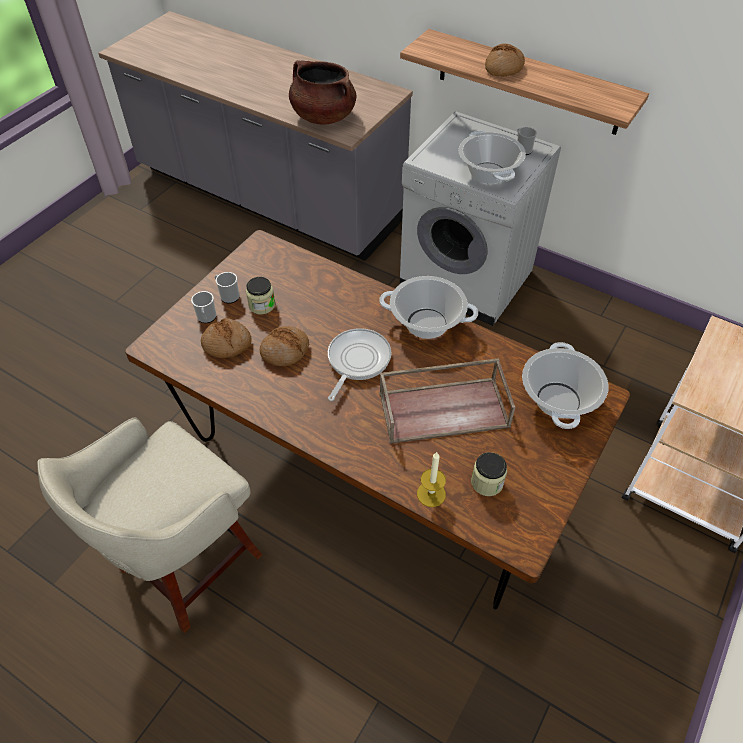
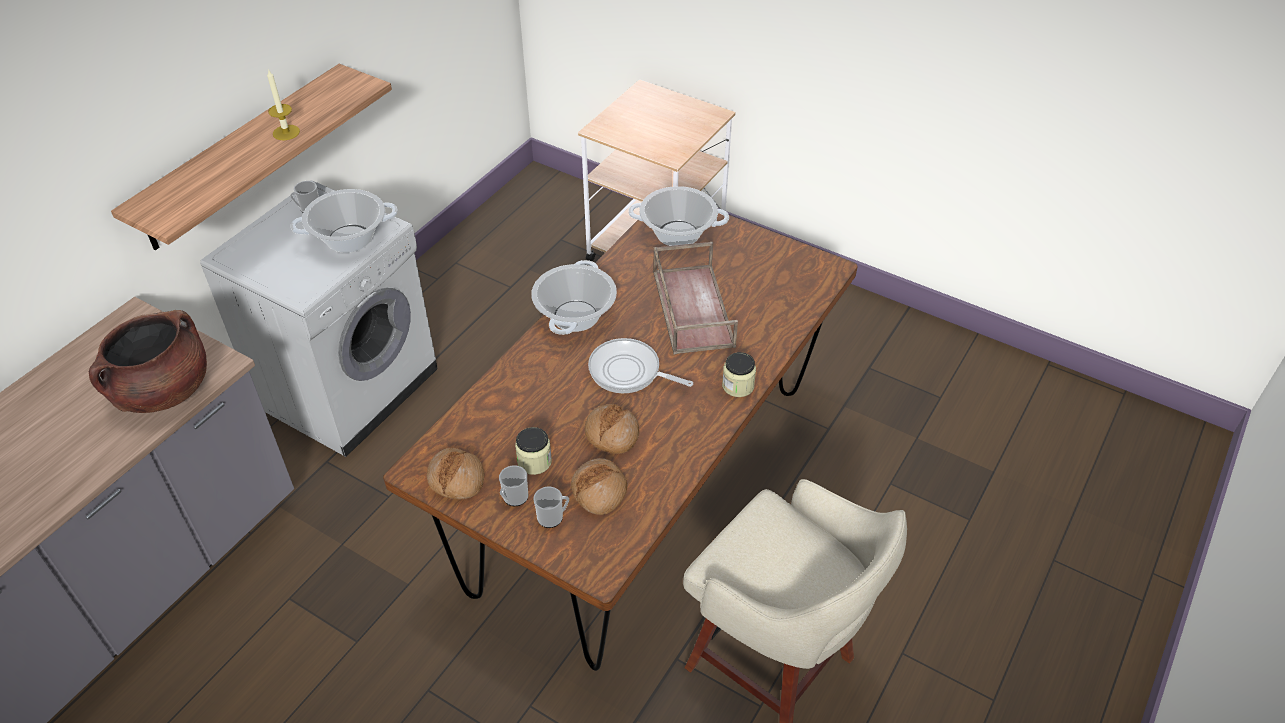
camera: 90 degrees left, 5 degrees down
candle [417,452,446,507] -> candle moved to [267,69,300,140]
jar [471,452,507,496] -> jar moved to [722,352,756,397]
bread [485,44,525,76] -> bread moved to [427,448,484,499]

